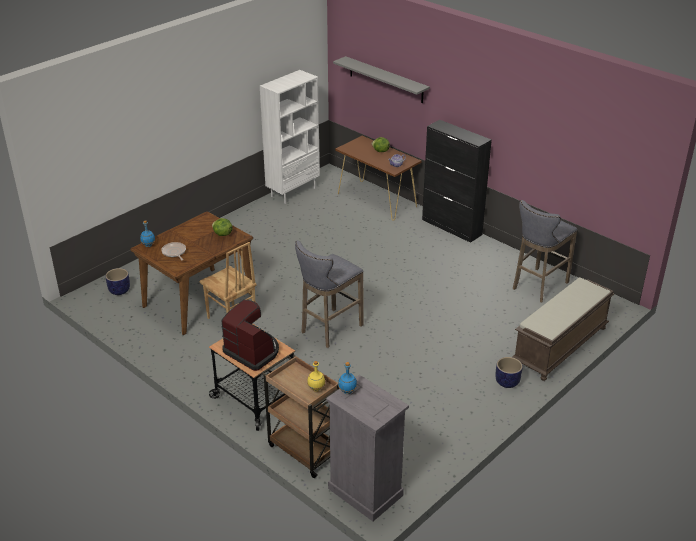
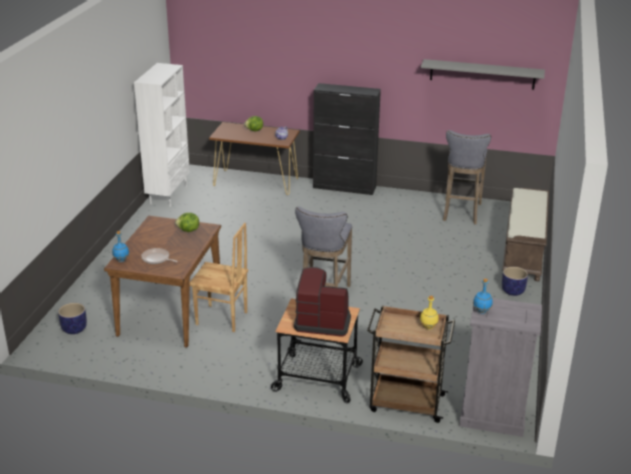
camera: 30 degrees left, 5 degrees down
grey shelf [333,56,430,104] -> grey shelf moved to [421,59,545,89]

